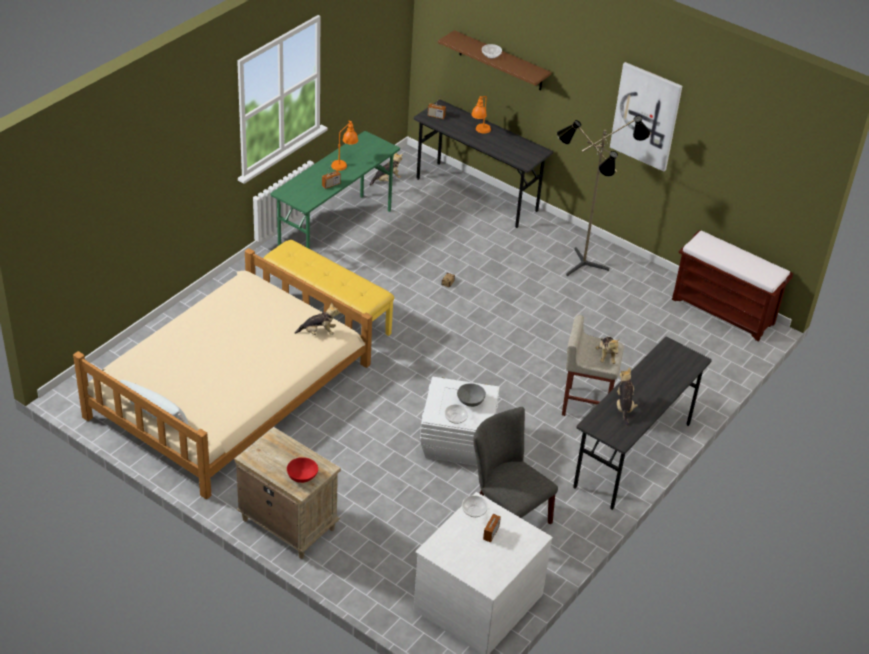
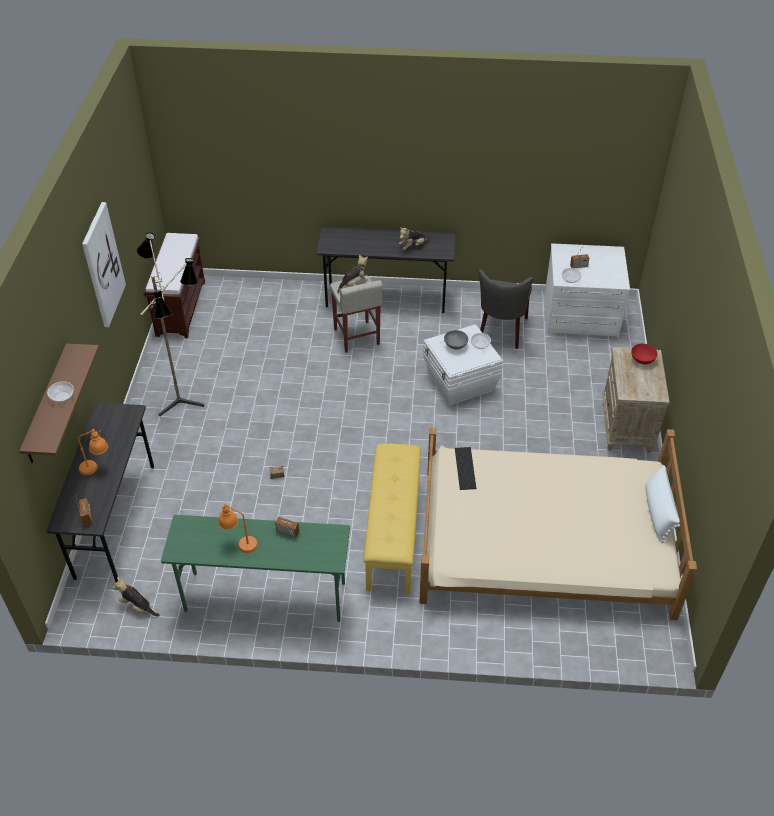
camera: 120 degrees left, 5 degrees up
plush toy [295,303,340,335] -> keyboard [455,447,476,490]

